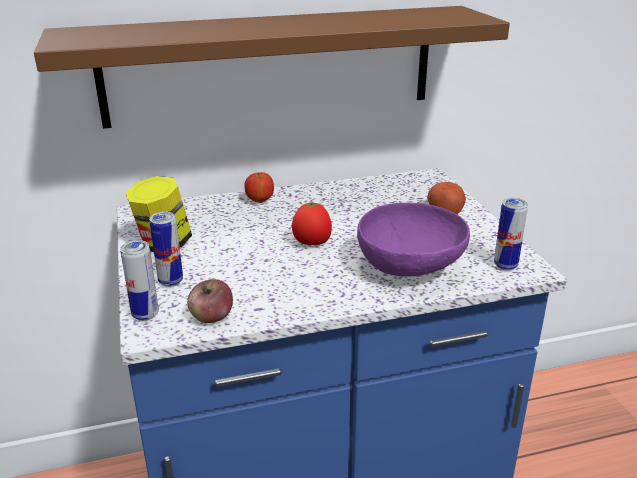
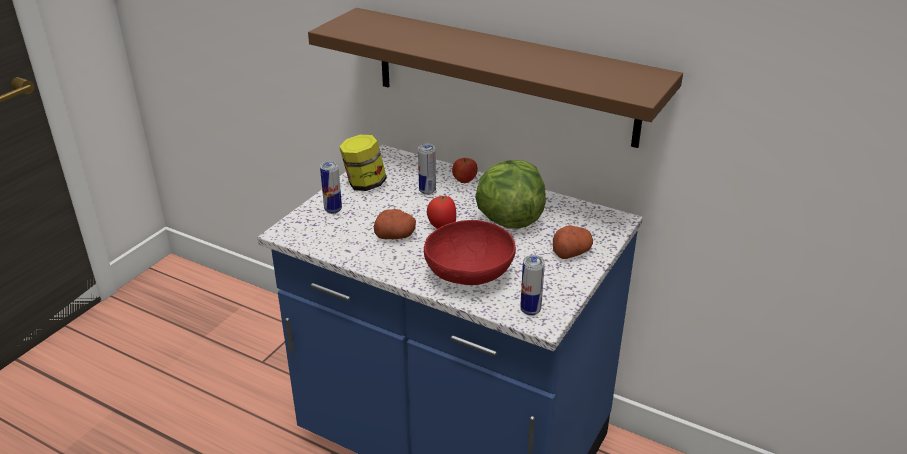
camera: 45 degrees right, 5 degrees up
can [120,240,159,321] -> can moved to [418,144,436,195]
apple [187,279,233,323] -> none
purple bowl [357,203,470,277] -> red bowl [424,220,516,285]
none -> potato [374,209,416,239]
none -> lettuce [475,160,546,229]

